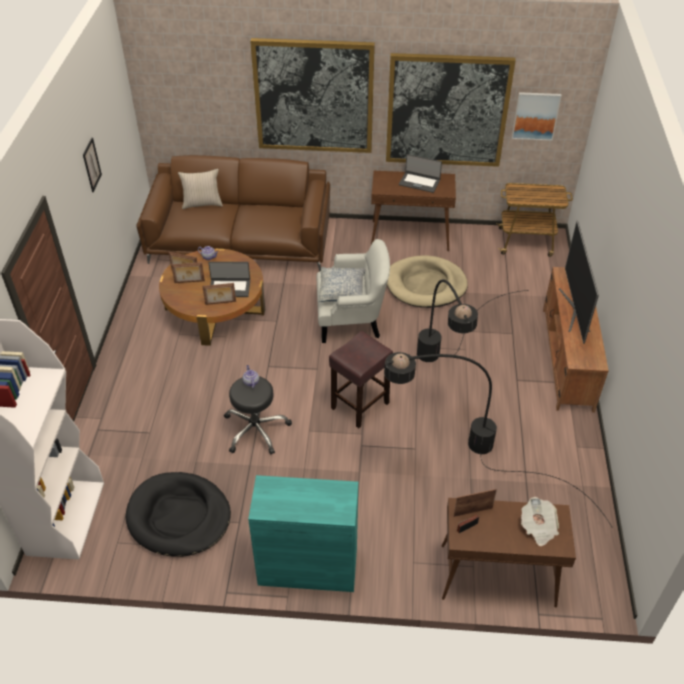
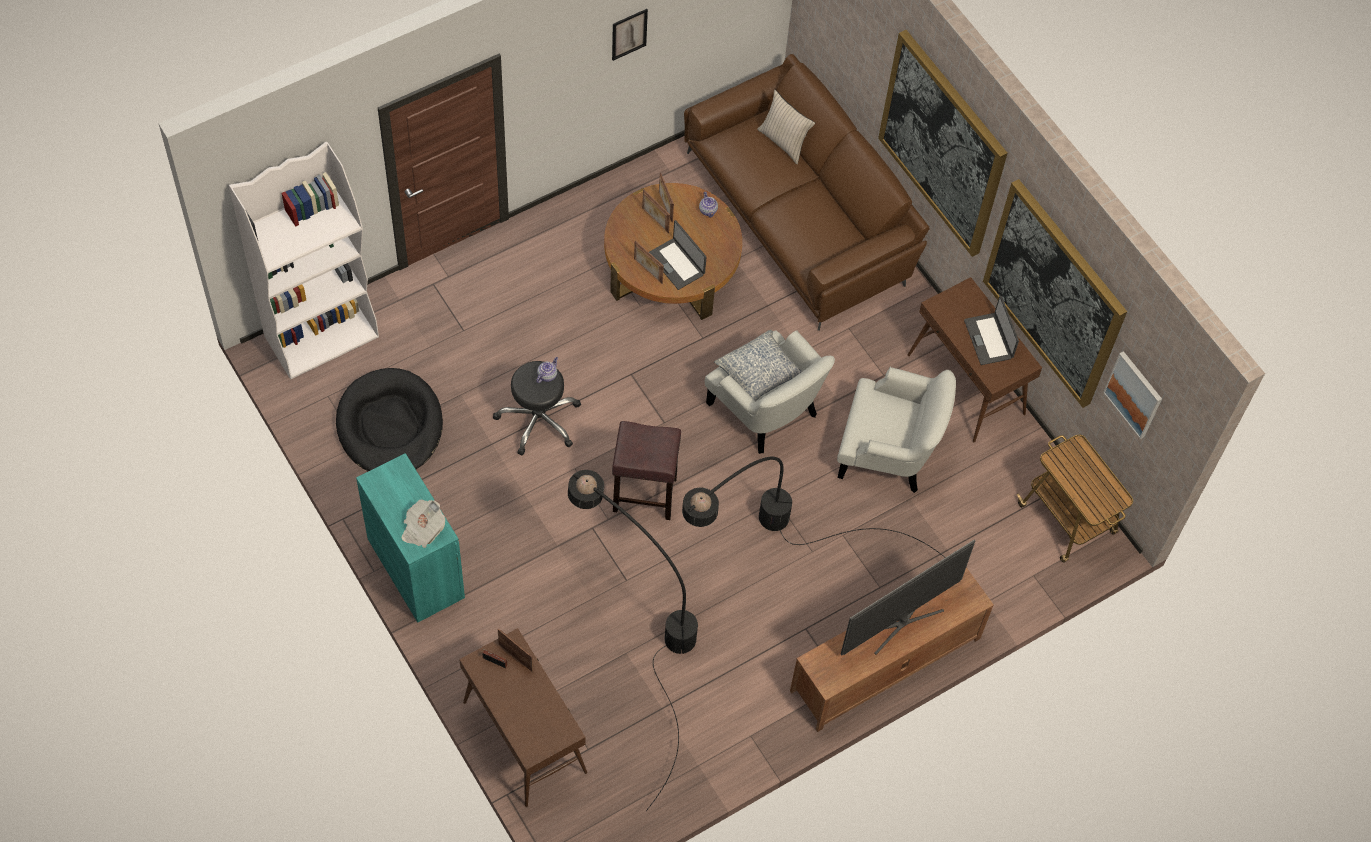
camera: 50 degrees right, 15 degrees up
beige dog bed [387,255,468,308] -> white armchair [837,366,956,493]
newspaper [521,497,559,546] -> newspaper moved to [402,499,445,548]

